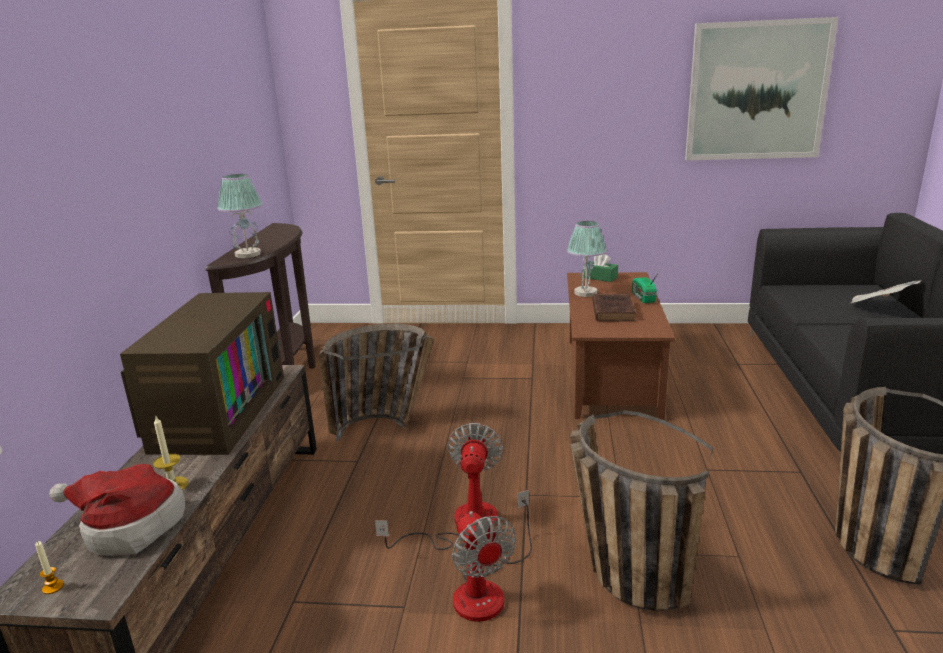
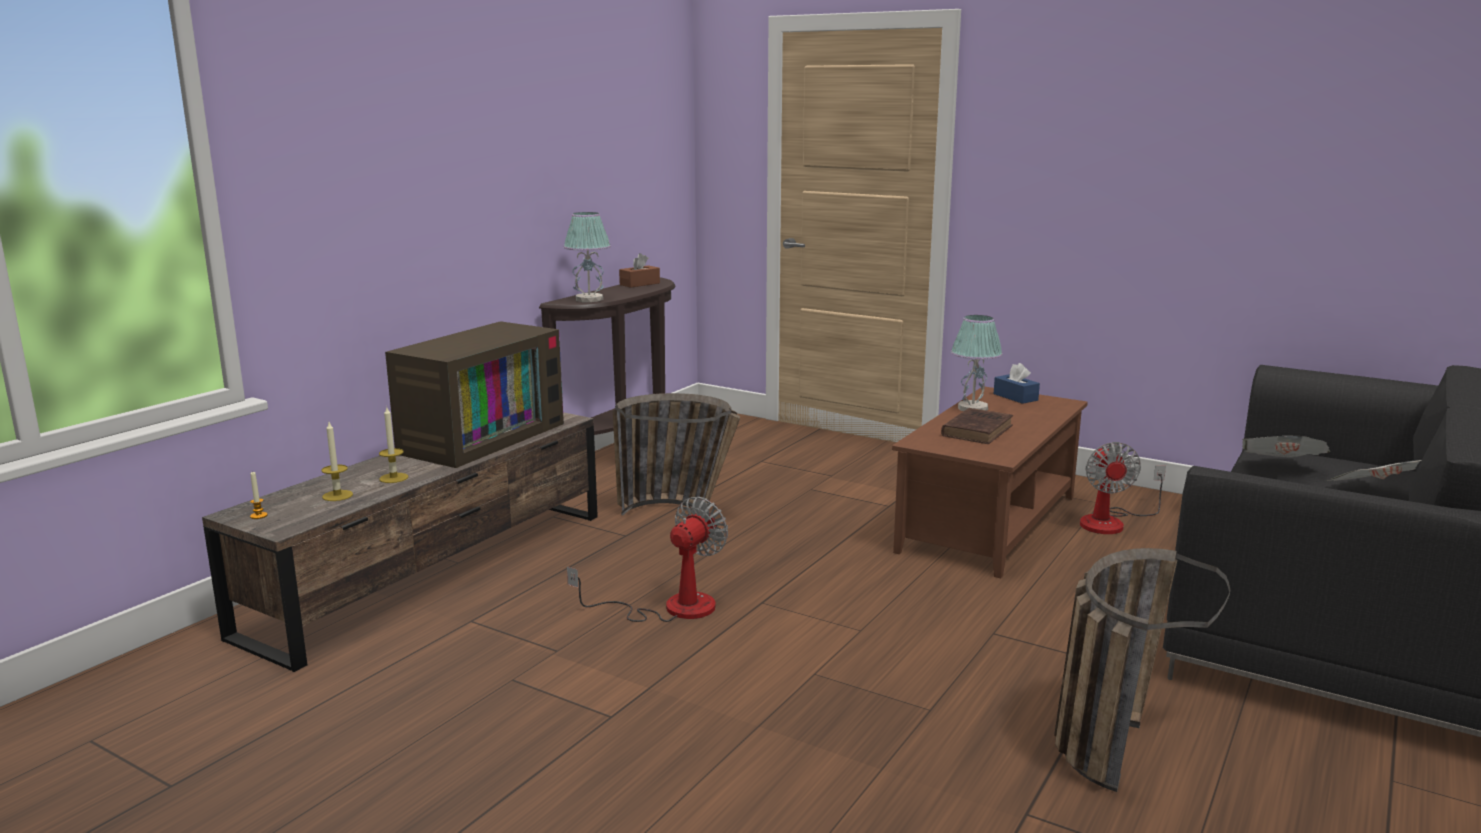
camera: 25 degrees right, 5 degrees down
hat [50,464,185,556] -> candle [321,422,353,501]
fan [452,490,532,622] -> fan moved to [1080,442,1166,534]
basket [570,410,713,611] -> none
green tissue box [583,254,618,282] -> blue tissue box [994,363,1040,404]
radio [632,272,659,303] -> none
picture [685,17,839,160] -> none
none -> brown tissue box [619,253,660,288]
none -> newspaper [1242,436,1330,457]

